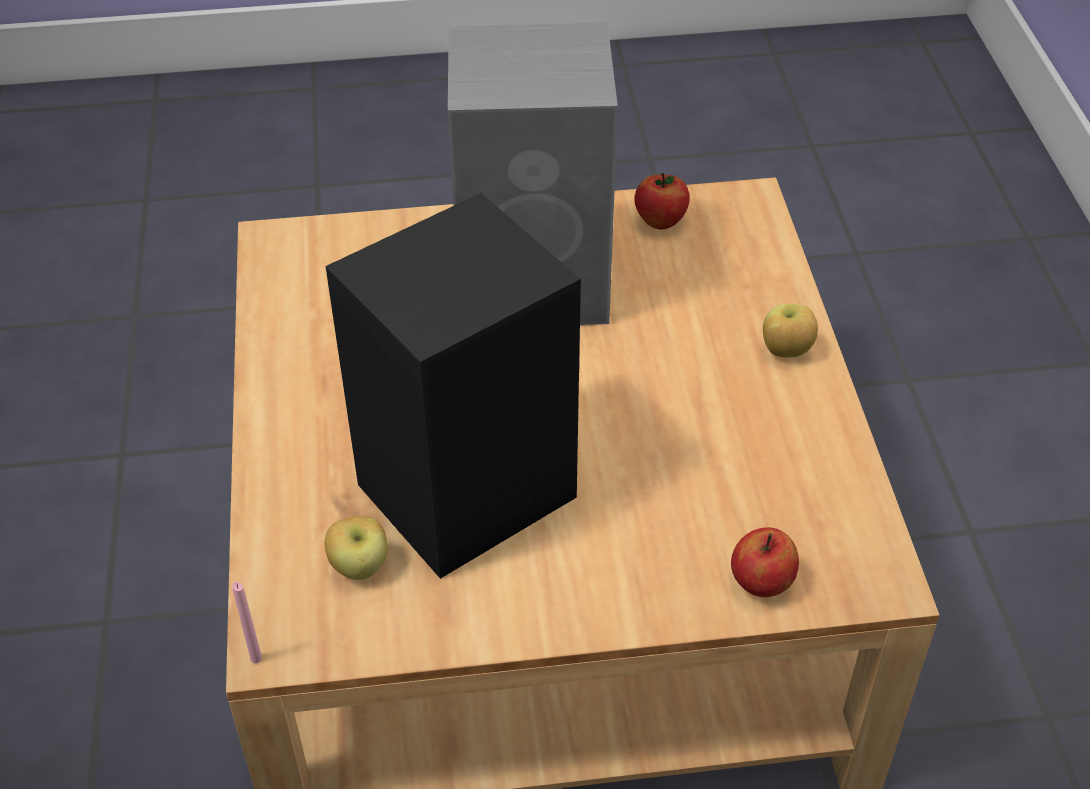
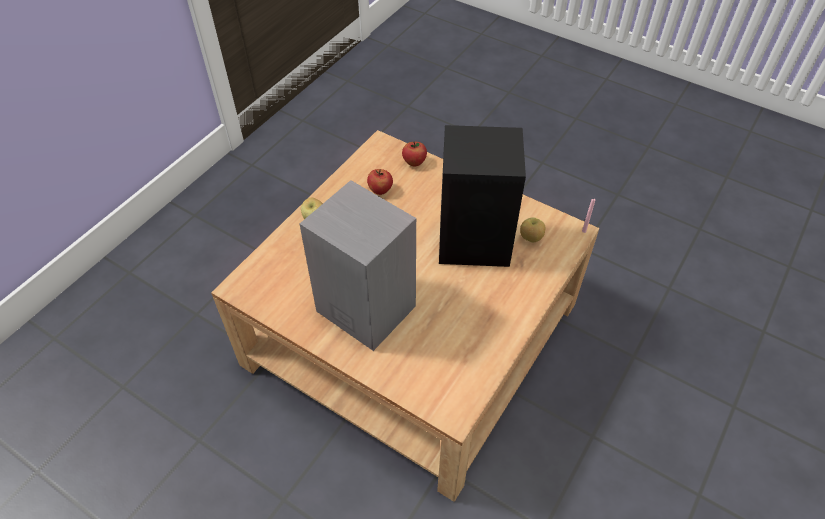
camera: 140 degrees left, 5 degrees up
apple [634,173,690,229] -> apple moved to [367,169,393,195]

